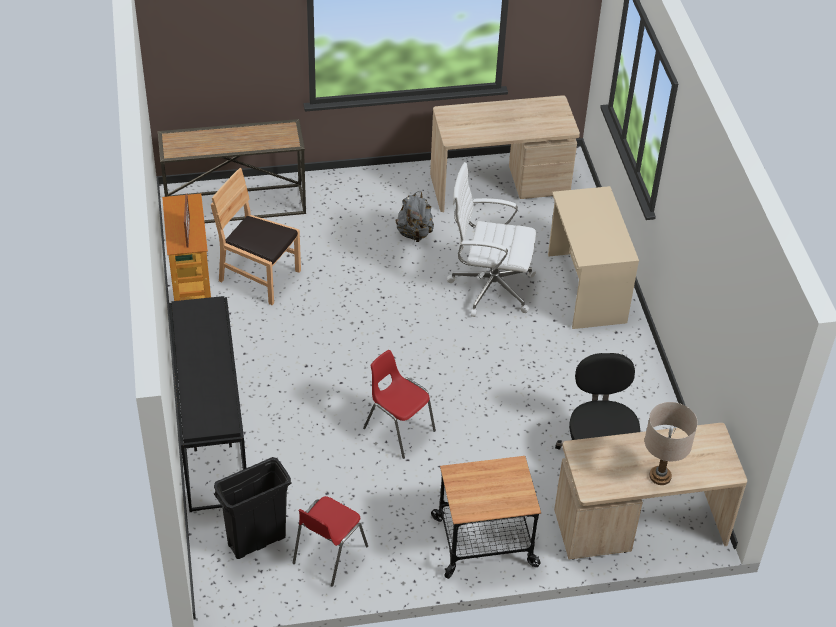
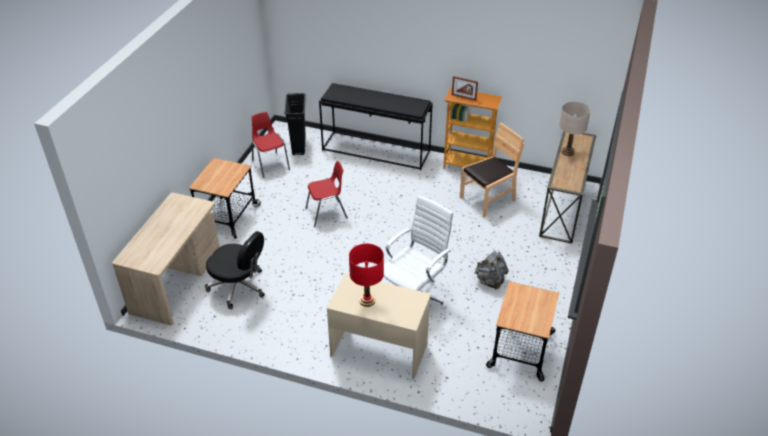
camera: 120 degrees right, 5 degrees down
beige desk [430,95,580,212] -> cart [486,281,559,382]
beige table lamp [645,402,698,485] -> beige table lamp moved to [559,102,591,156]
none -> red table lamp [349,244,384,307]

